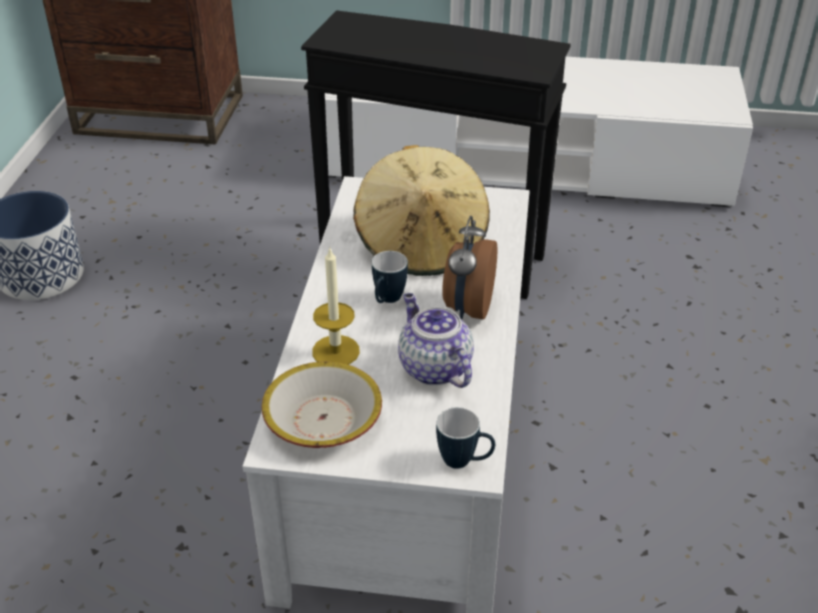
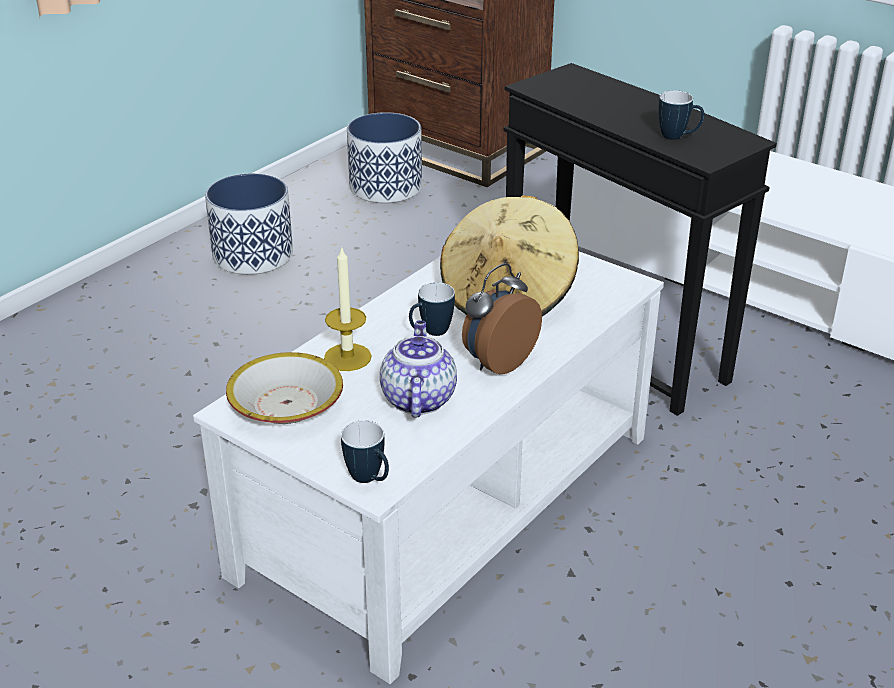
camera: 30 degrees right, 5 degrees down
none -> planter [347,112,422,203]
none -> mug [659,90,704,140]

